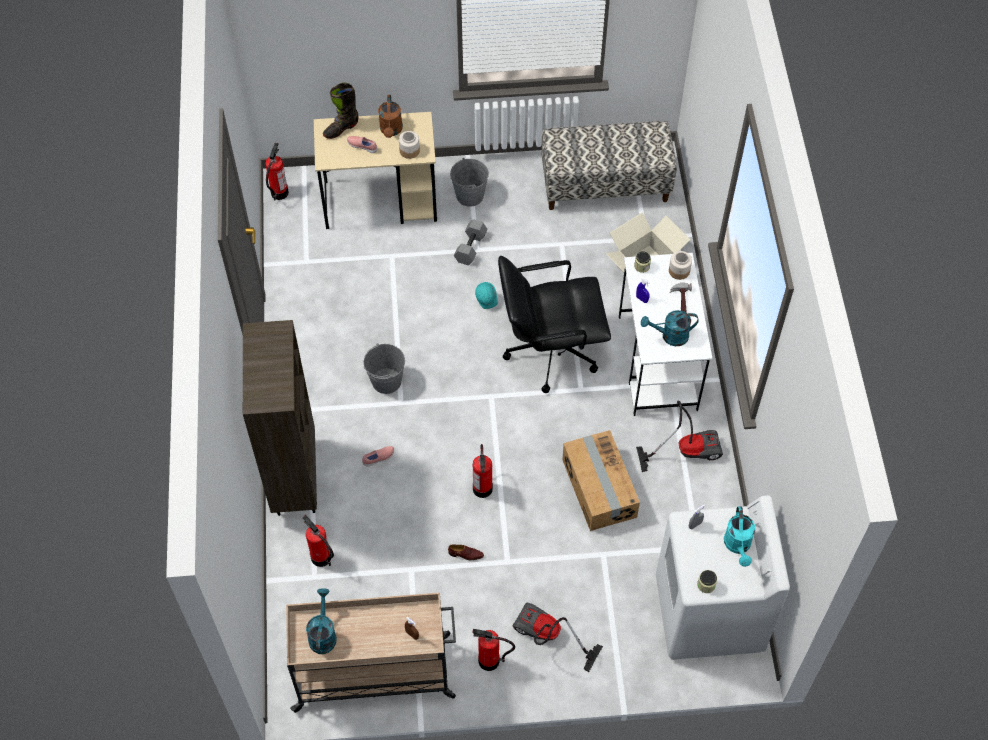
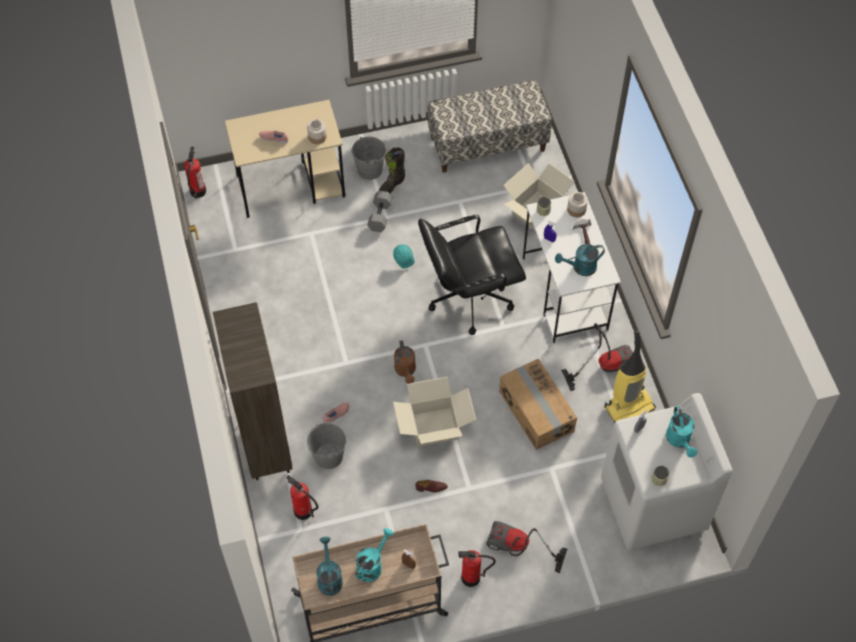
camera: 10 degrees left, 0 degrees up
black boot [323,83,359,139] -> black boot moved to [379,147,405,193]
grey bucket [364,343,405,394] -> grey bucket moved to [307,423,346,469]
brown watering can [378,95,403,138] -> brown watering can moved to [394,340,416,384]
fire extinguisher [473,444,493,498] -> cardboard box [393,377,476,447]
none -> turquoise watering can [355,528,393,582]
none -> vacuum cleaner [605,330,656,423]

